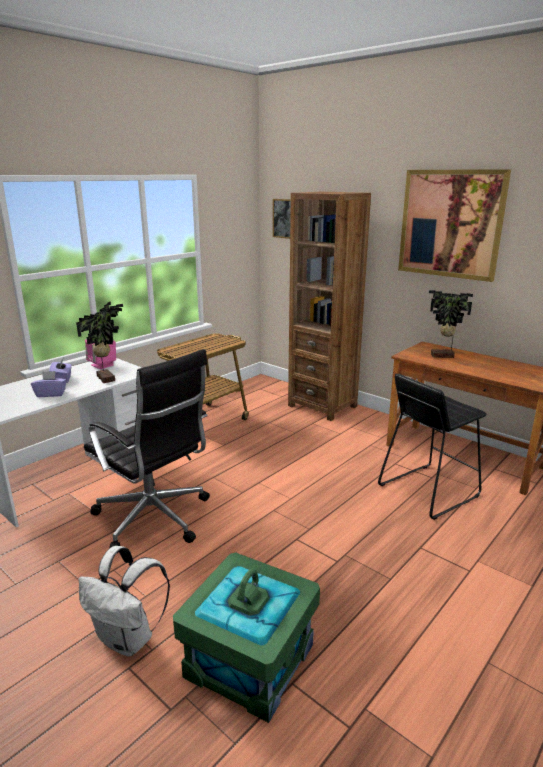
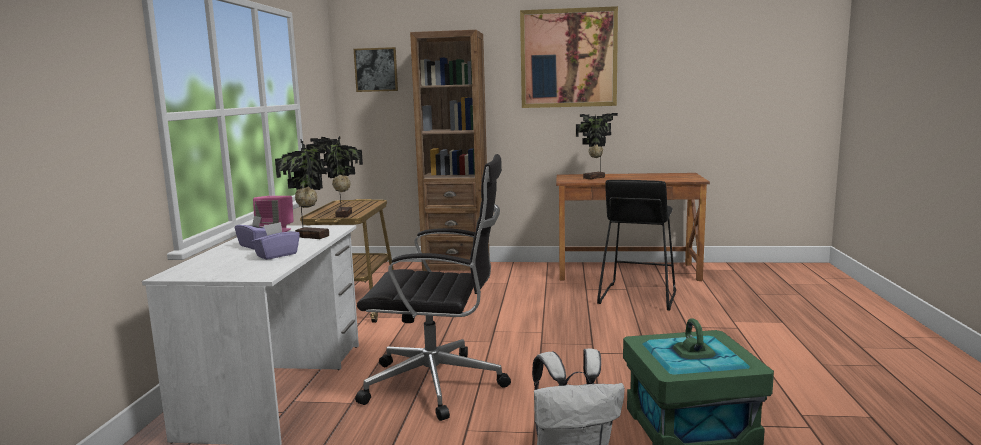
camera: 35 degrees left, 10 degrees down
none -> potted plant [310,136,363,218]

